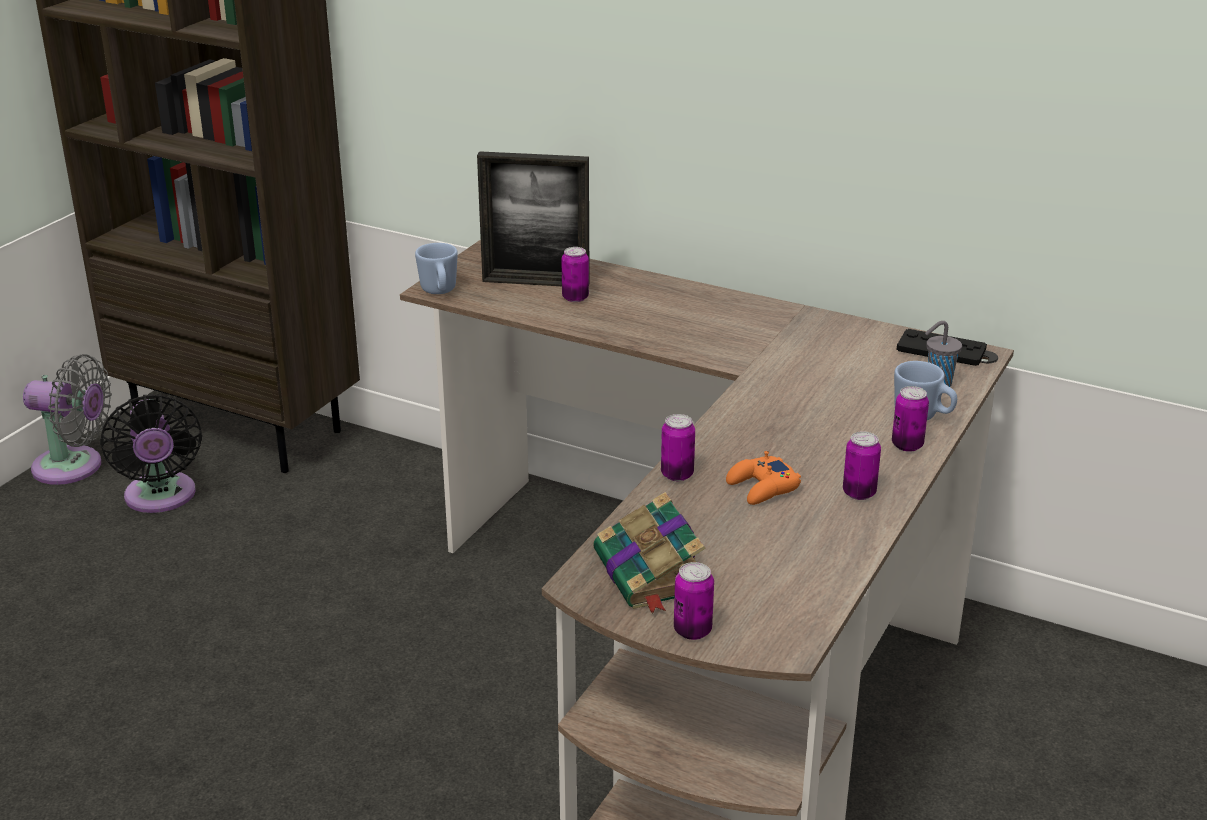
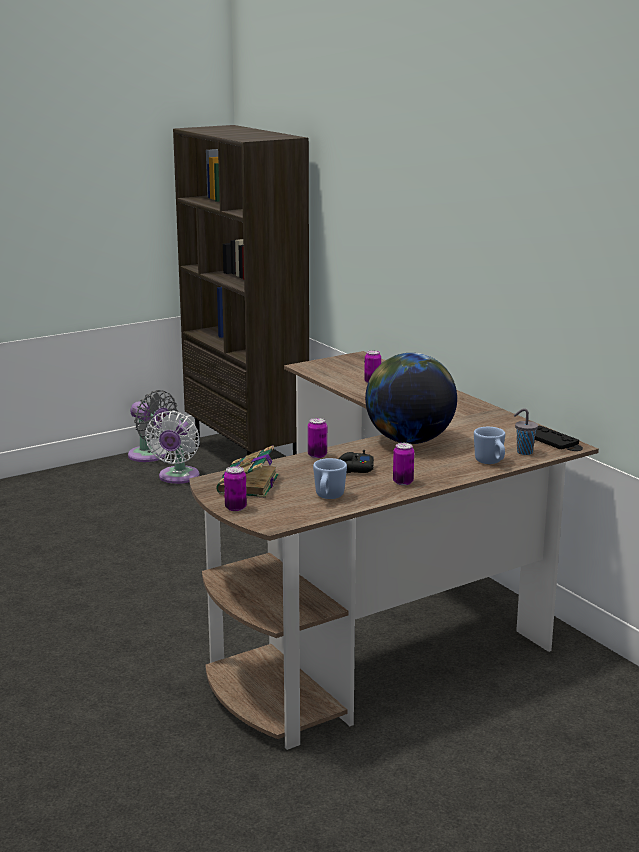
camera: 30 degrees right, 10 degrees down
black fan [100,394,202,513] -> white fan [145,411,200,484]
blue mug [415,243,458,294] -> blue mug moved to [313,458,347,499]
picture frame [477,151,590,286] -> none
orange game controller [726,451,801,505] -> black game controller [339,450,374,473]
can [892,386,929,452] -> none
none -> globe [365,353,457,444]

